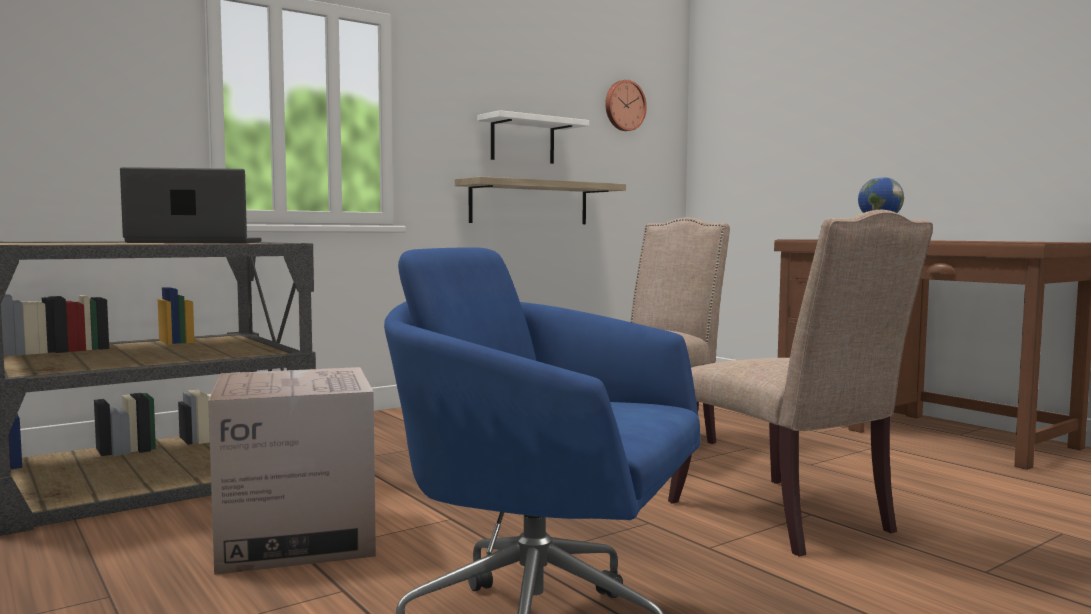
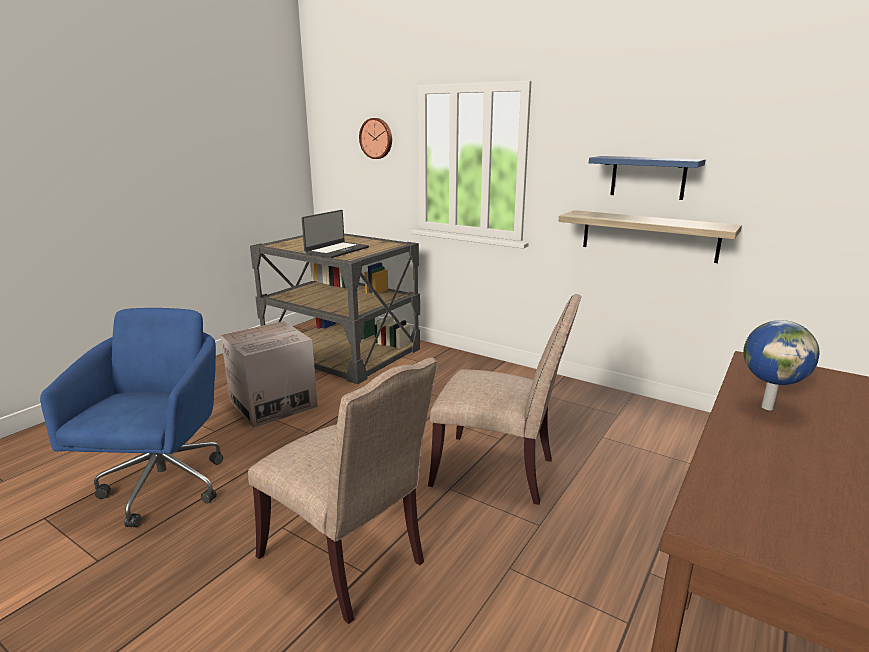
camera: 70 degrees right, 15 degrees up
laptop [120,167,261,243] -> laptop turned 60 degrees clockwise [302,210,369,258]
white shelf [477,110,589,164] -> blue shelf [589,156,705,200]
wall clock [605,80,647,131] -> wall clock moved to [359,118,392,159]
beige chair [668,210,933,557] -> beige chair turned 90 degrees counterclockwise [248,357,438,624]

